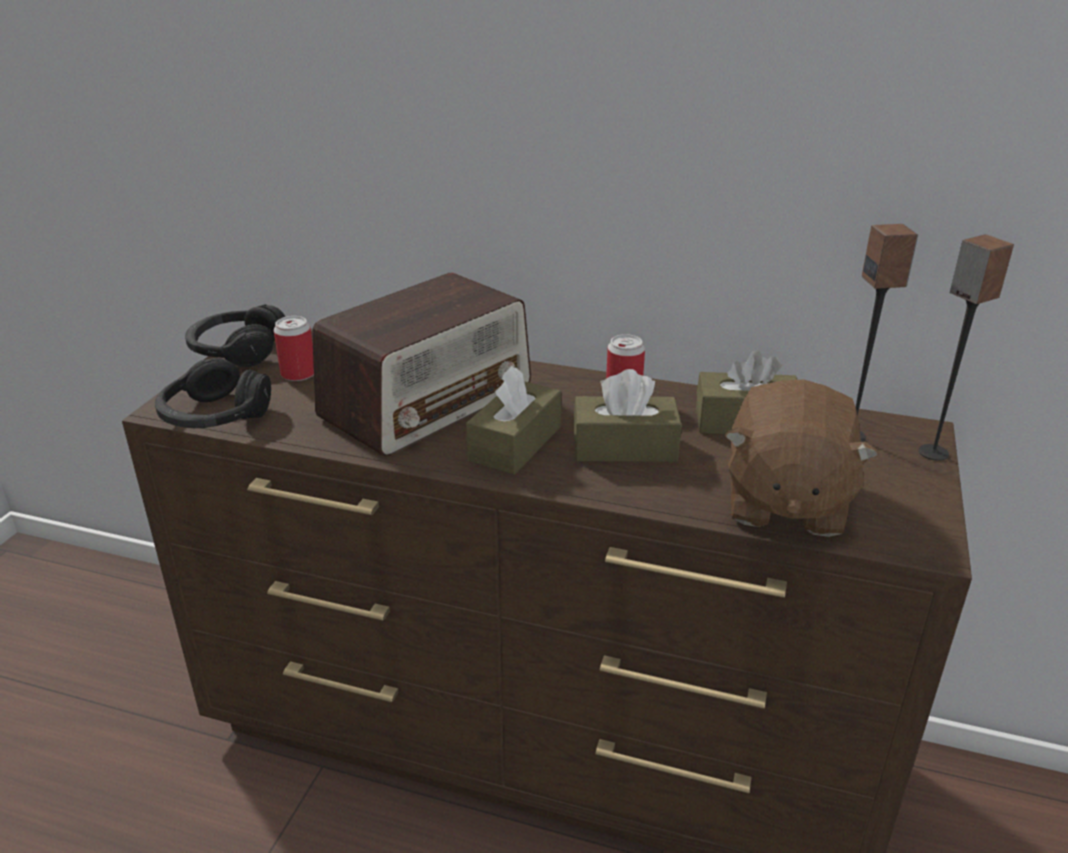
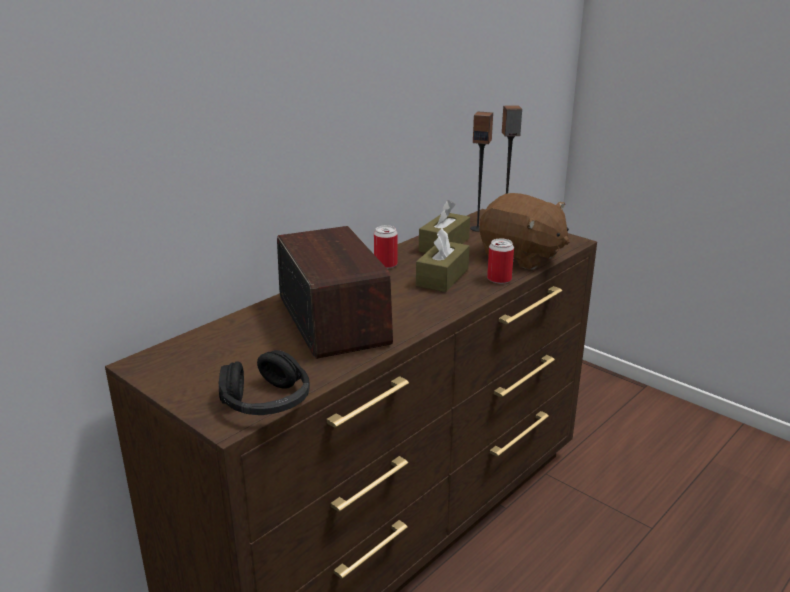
camera: 65 degrees left, 5 degrees down
black headphones [185,304,285,367] -> none
can [274,316,314,381] -> can moved to [487,239,514,284]
brown tissue box [466,366,561,475] -> none

